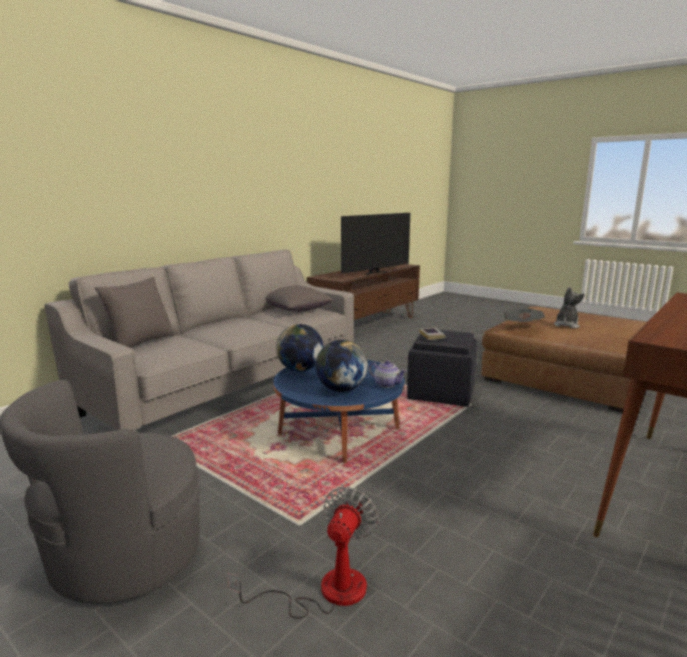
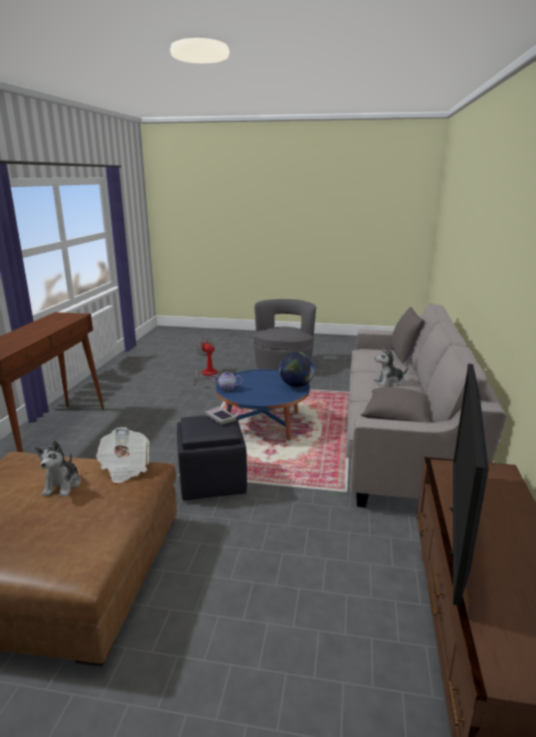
camera: 150 degrees right, 5 degrees up
fan [227,487,379,618] -> fan turned 150 degrees clockwise [194,337,217,385]
globe [316,340,368,392] -> none
none -> plush toy [374,348,408,386]

